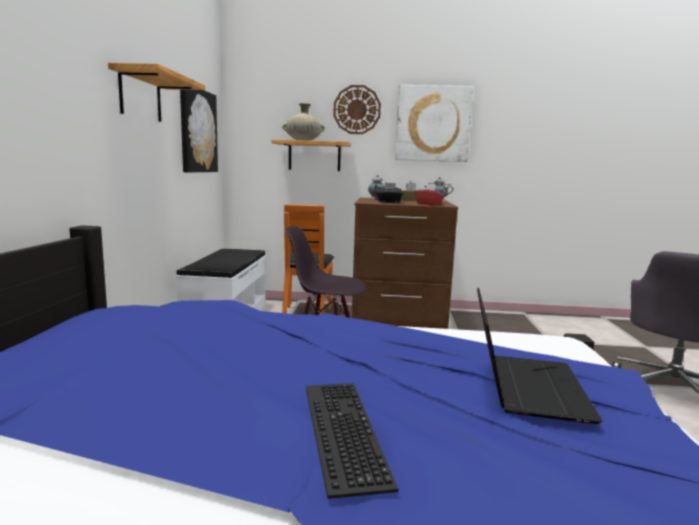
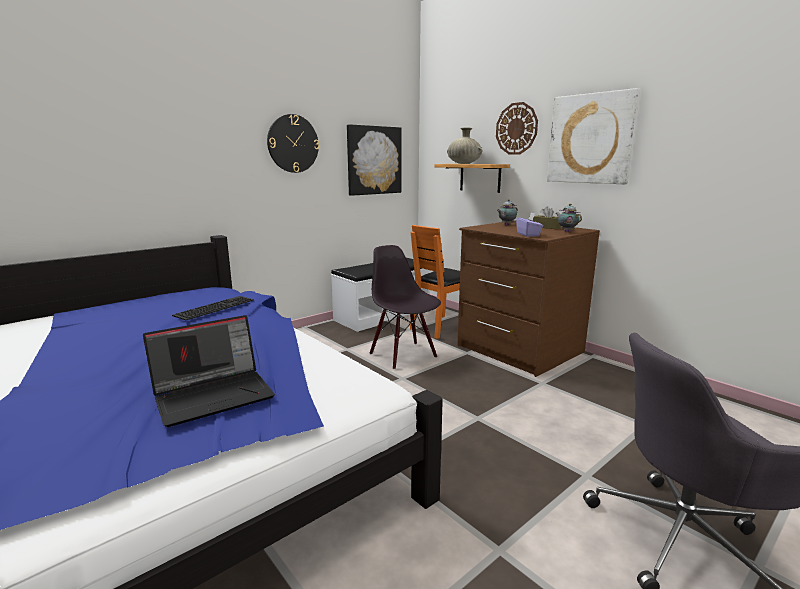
camera: 45 degrees right, 5 degrees up
shelf [108,63,205,122] -> wall clock [267,114,319,173]
keyboard [306,383,398,499] -> keyboard moved to [172,296,254,320]
black tissue box [376,183,403,203] -> none
red tissue box [415,184,444,205] -> purple tissue box [516,213,543,237]

